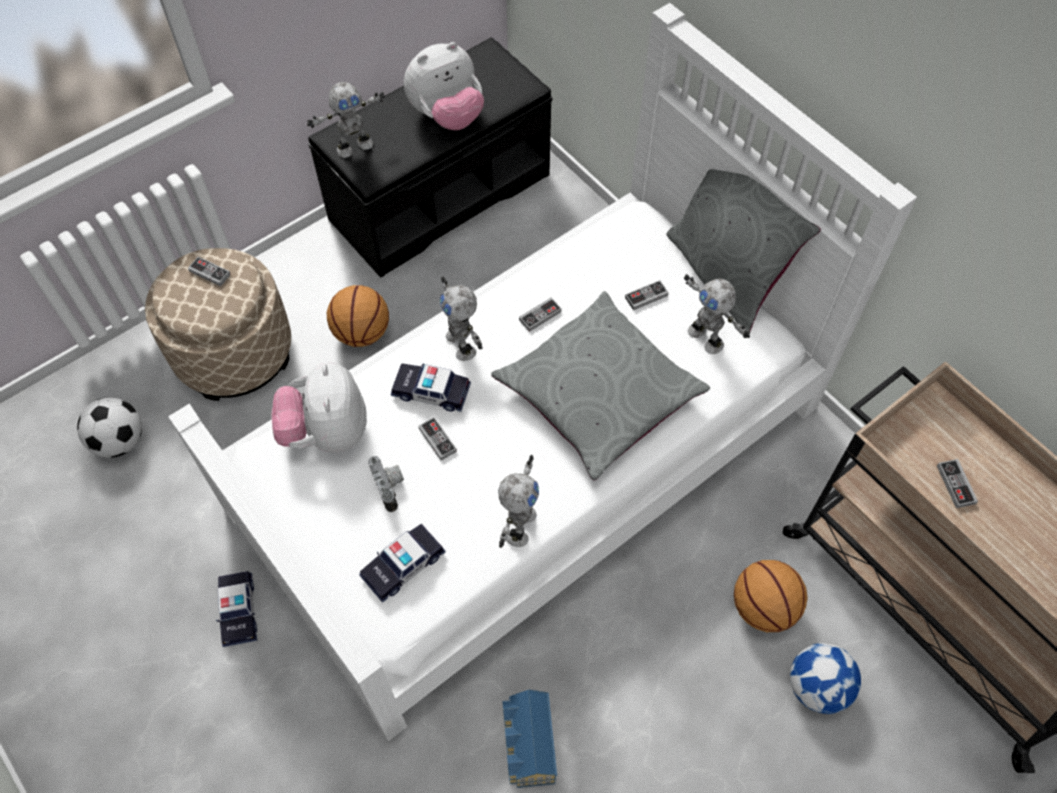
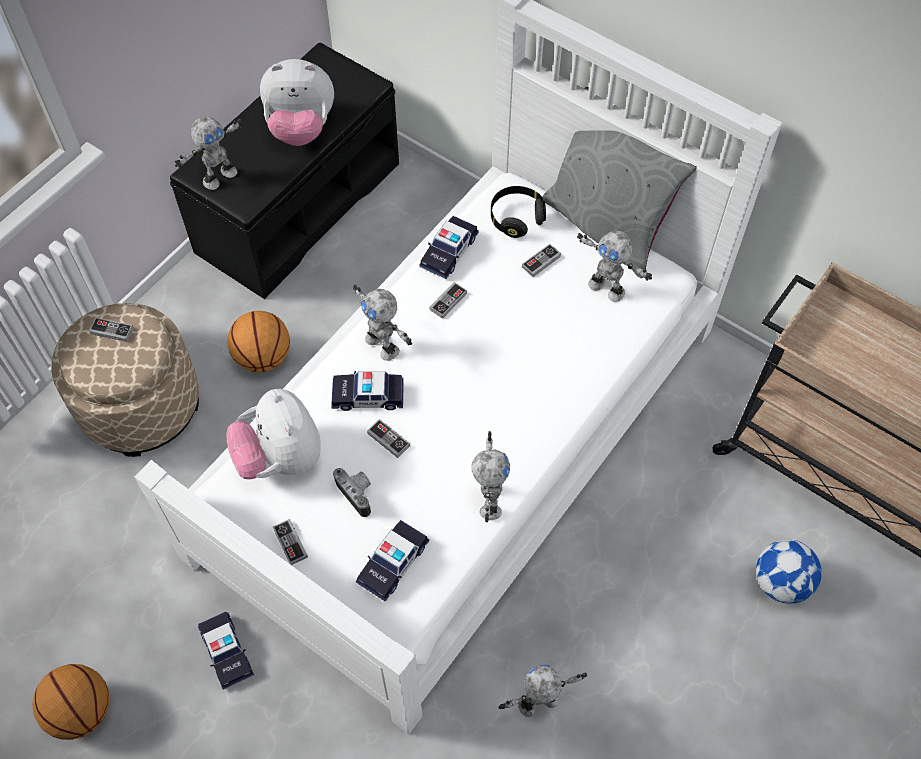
camera: 15 degrees left, 0 degrees up
football [77,397,142,458] -> none
plush toy [404,42,484,130] -> plush toy turned 45 degrees clockwise [260,59,334,146]
grey pillow [491,291,710,480] -> none
toy house [502,690,557,788] -> toy robot [498,665,587,717]
basketball [734,560,808,632] -> basketball moved to [32,664,110,740]
game controller [937,459,978,508] -> game controller moved to [273,519,308,565]
none -> toy car [419,216,479,279]
none -> black headphones [491,186,546,238]

